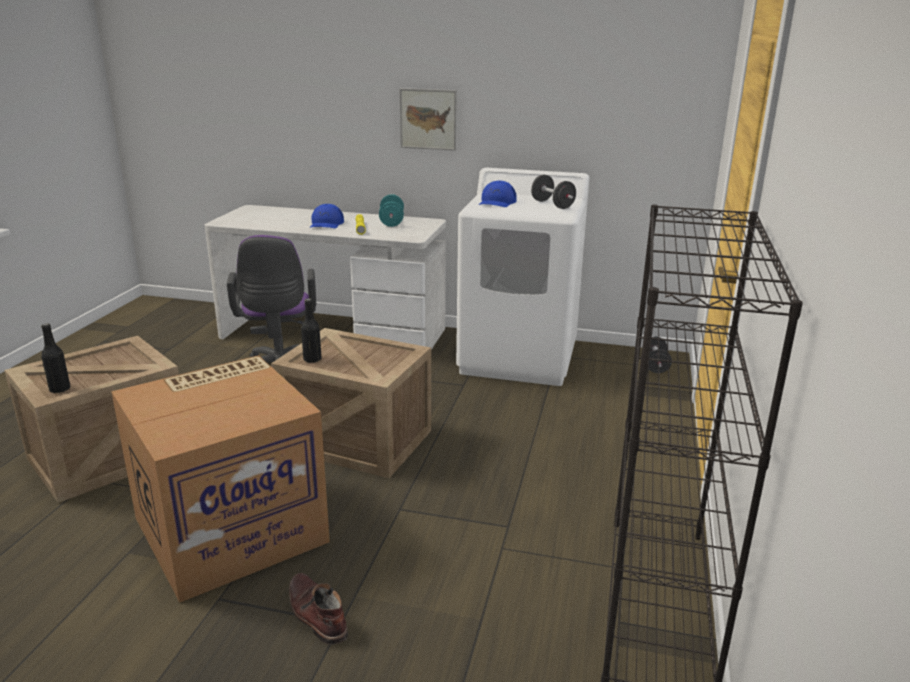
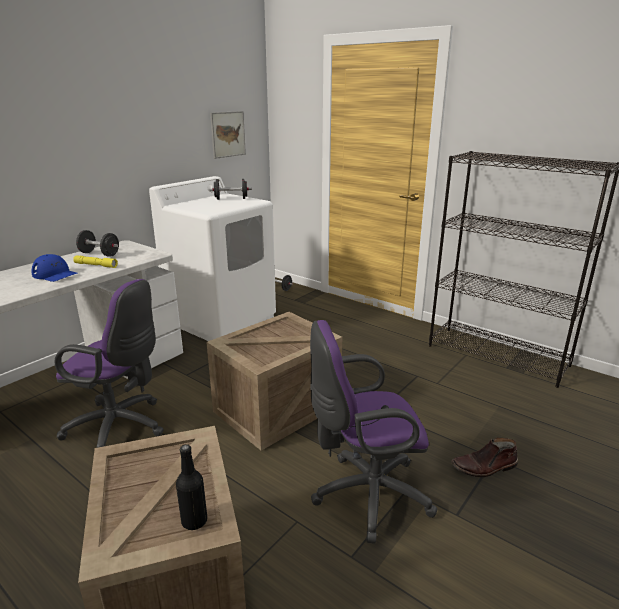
camera: 65 degrees left, 0 degrees up
cardboard box [111,355,330,603] -> purple office chair [310,320,437,543]
black bottle [301,299,322,363] -> none
turquoise dumbbell [379,194,404,227] -> black dumbbell [76,230,119,257]
picture [400,88,457,151] -> picture moved to [210,111,246,159]
blue cap [478,181,517,207] -> none

